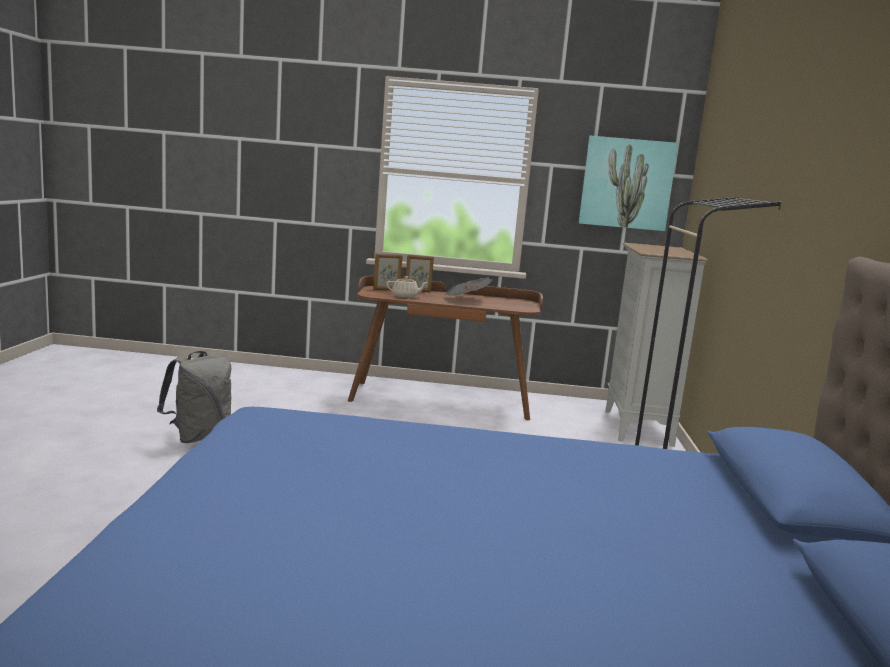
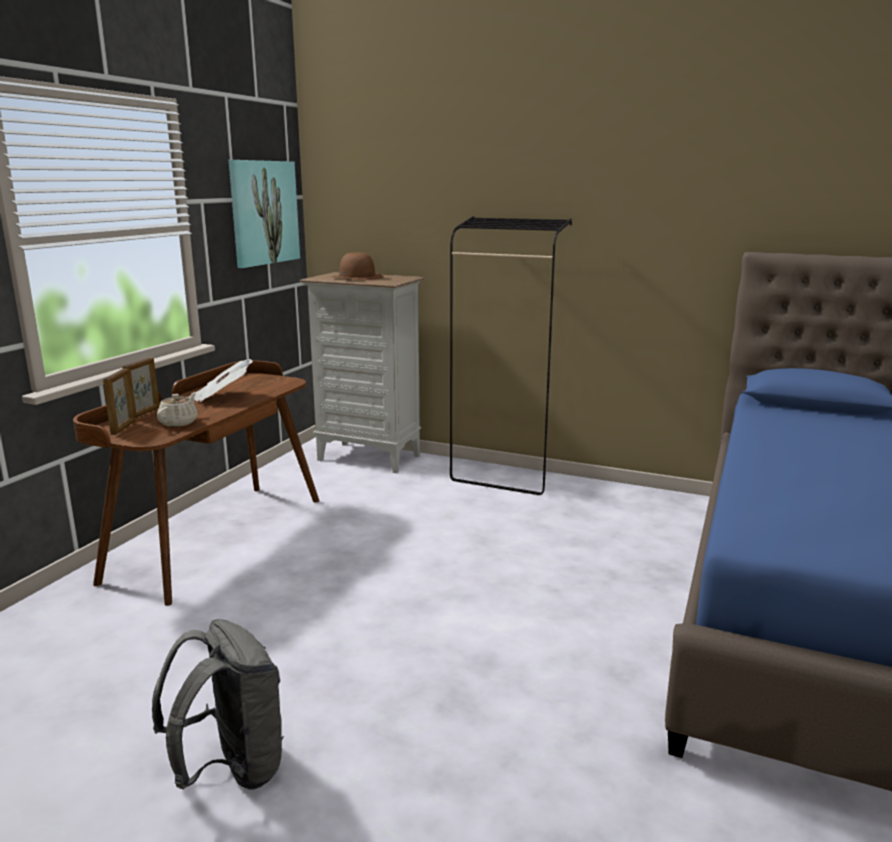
camera: 70 degrees left, 5 degrees up
none -> brown hat [332,252,383,280]

